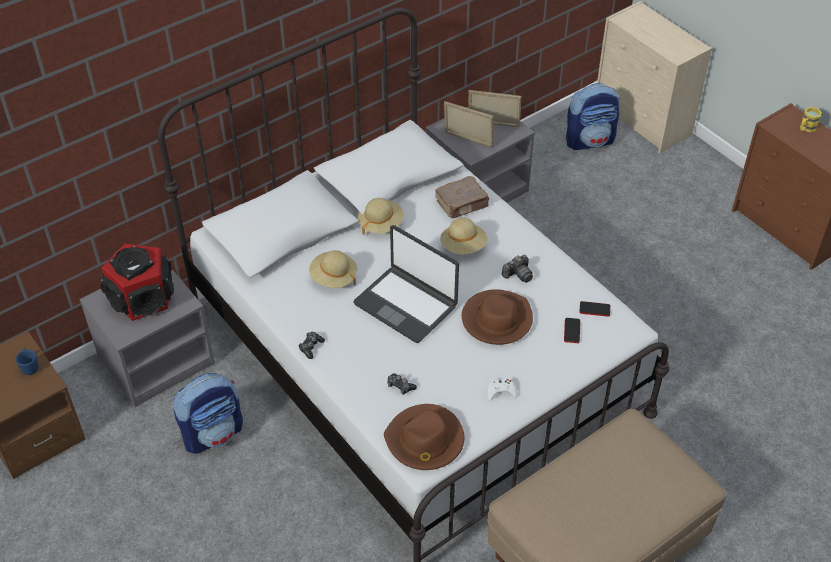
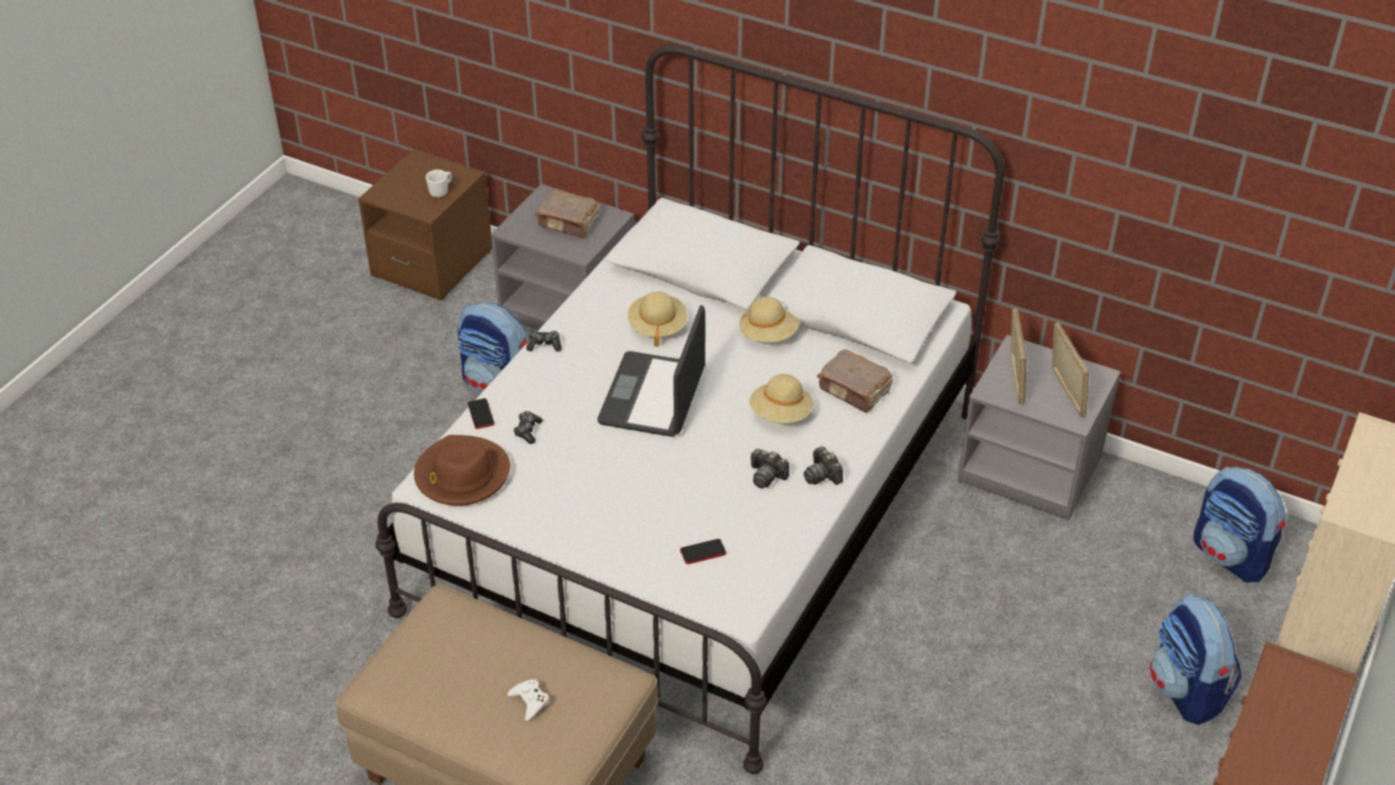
camera: 65 degrees right, 5 degrees down
blue mug [16,348,39,375] -> white mug [426,170,452,198]
speaker [100,243,174,321] -> brown book [535,190,599,238]
brown hat [462,289,533,345] -> none
white game controller [487,377,517,401] -> white game controller moved to [507,679,549,721]
phone [579,301,610,317] -> phone moved to [468,398,494,429]
yellow mug [800,107,822,132] -> none
none -> camera [804,446,843,485]
none -> backpack [1150,593,1242,725]

